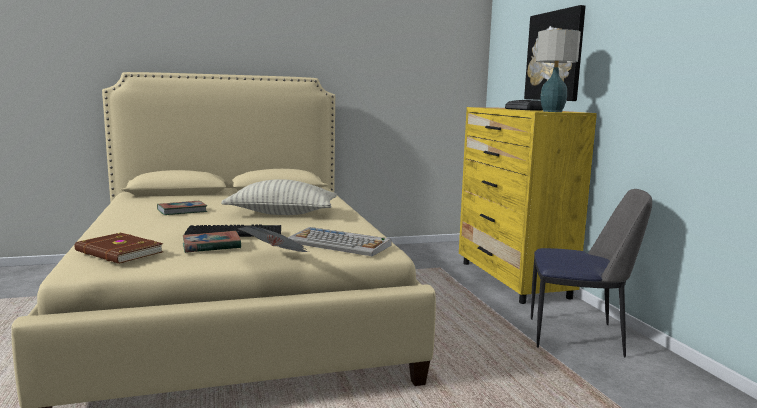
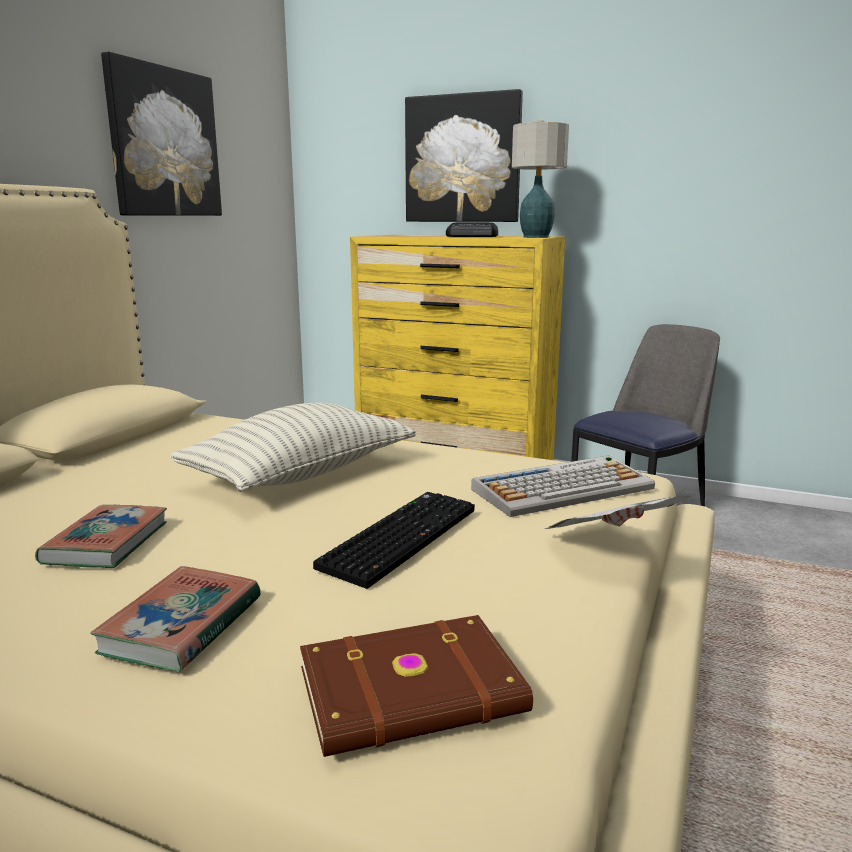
camera: 50 degrees left, 5 degrees up
book [183,231,241,253] -> book moved to [90,566,261,672]
none -> picture [101,52,222,216]

